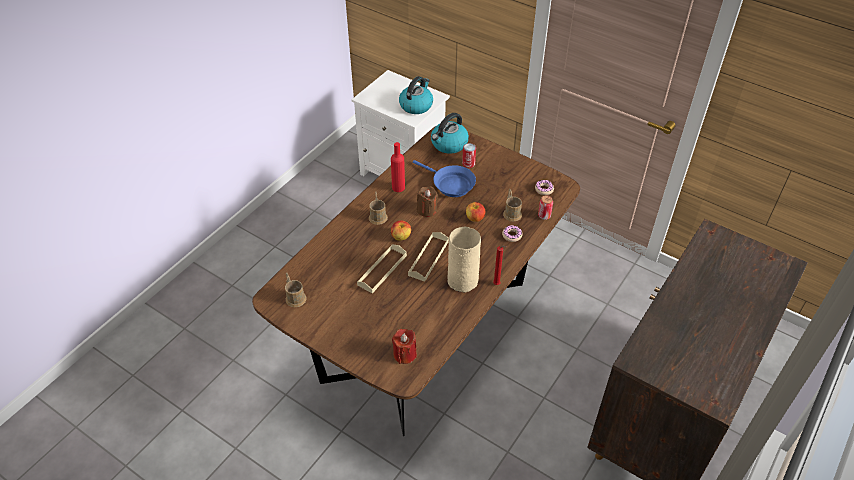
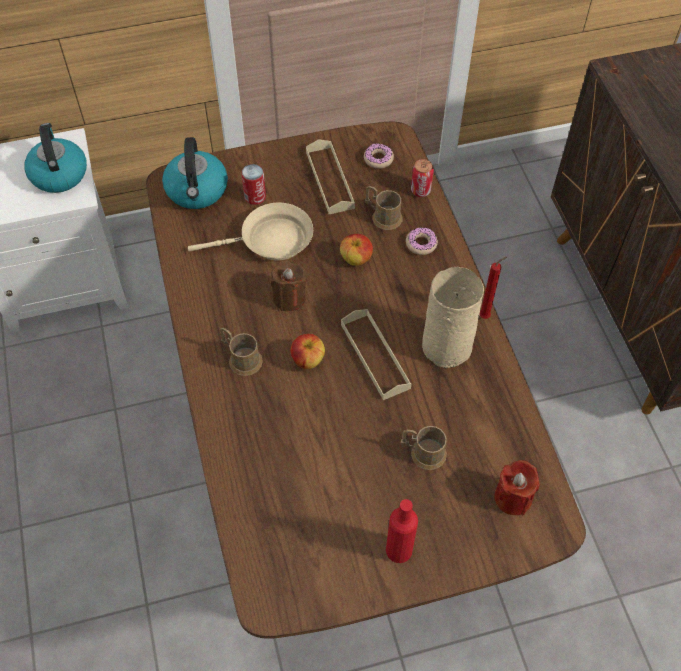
camera: 50 degrees left, 10 degrees up
brown mug [285,273,307,307] -> brown mug moved to [401,426,447,470]
beige tray [357,244,407,293] -> beige tray moved to [306,139,355,214]
red bottle [391,142,405,192] -> red bottle moved to [386,499,418,563]
blue frying pan [413,160,476,197] -> beige frying pan [188,203,313,260]

